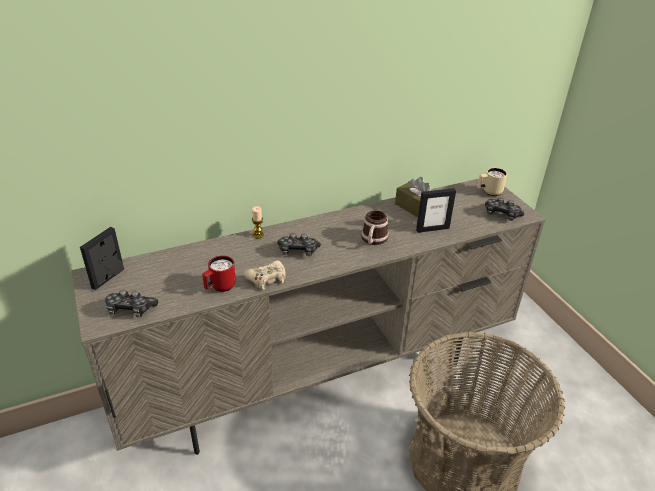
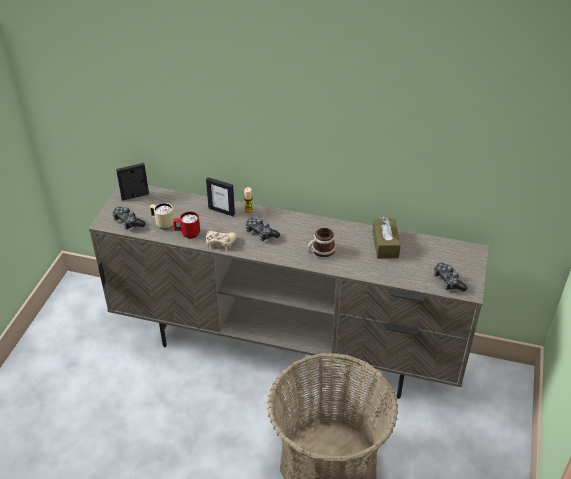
camera: 40 degrees right, 5 degrees up
picture frame [416,188,456,233] -> picture frame moved to [206,177,235,216]
beige mug [477,168,507,196] -> beige mug moved to [150,203,174,229]

